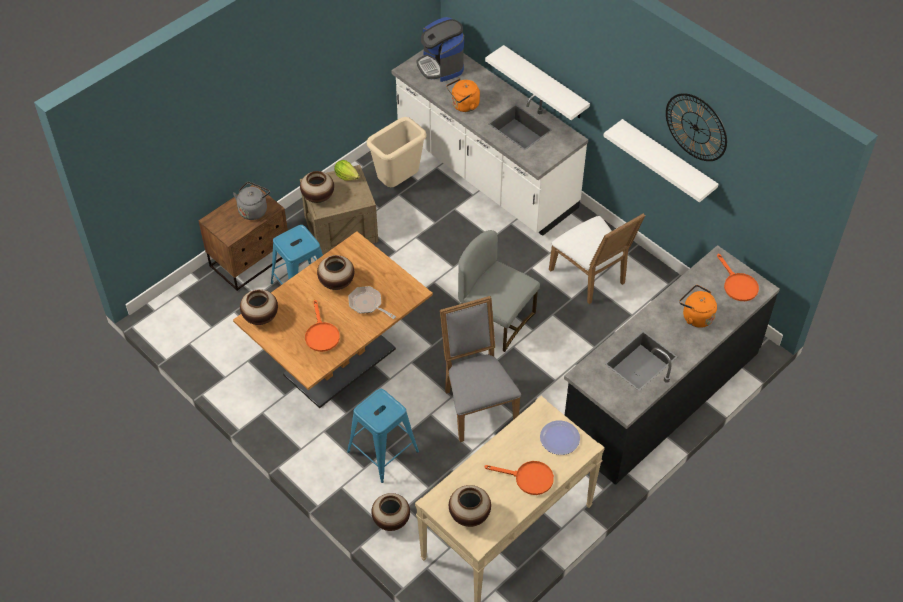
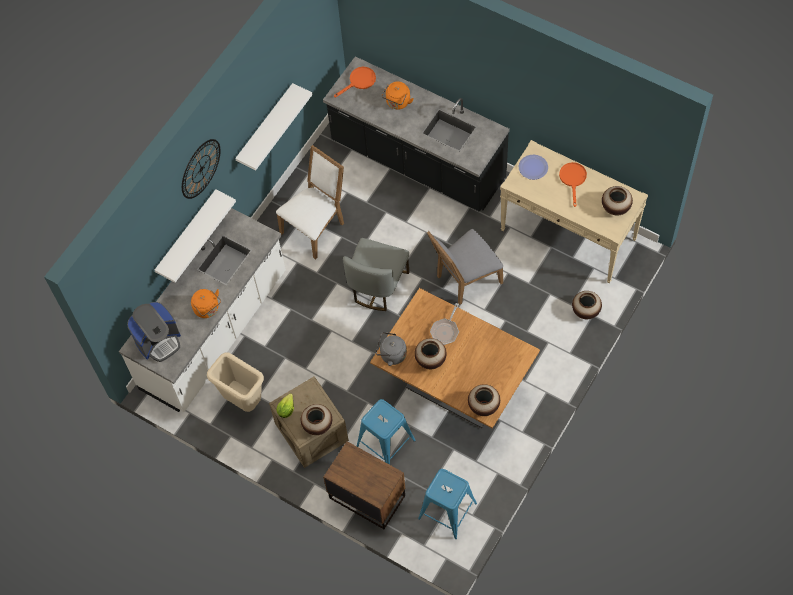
camera: 100 degrees left, 10 degrees up
grey kettle [233,182,270,220] -> grey kettle moved to [376,332,407,366]
orange frying pan [305,300,340,352] -> none
blue stool [347,389,419,483] -> blue stool moved to [418,469,477,539]
wall clock [666,93,727,161] -> wall clock moved to [182,139,220,199]

